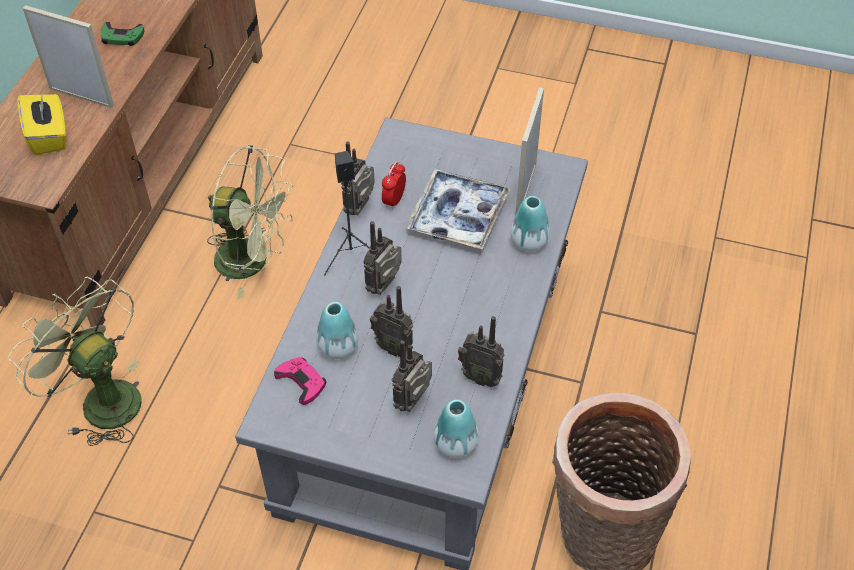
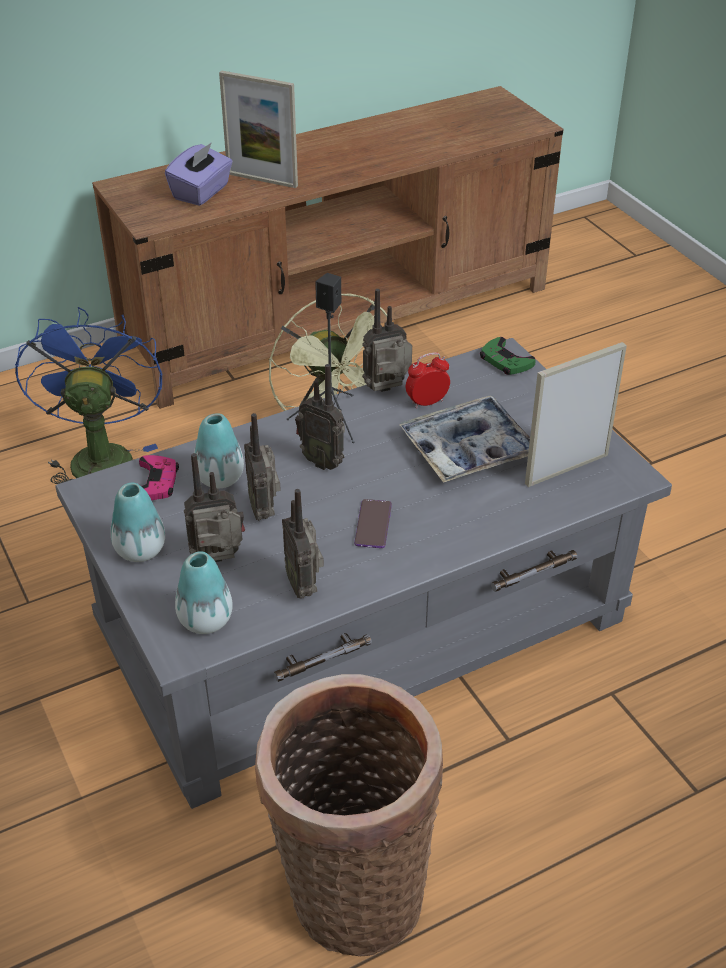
camera: 45 degrees right, 10 degrees down
green fan [8,277,142,446] -> blue fan [15,307,162,484]
yellow tissue box [17,94,66,155] -> purple tissue box [165,142,233,206]
picture frame [23,5,114,108] -> picture frame turned 135 degrees clockwise [219,70,298,188]
green game controller [100,22,144,46] -> green game controller moved to [480,337,536,375]
radio [363,221,402,295] -> radio turned 135 degrees counterclockwise [295,364,345,470]
vase [510,196,550,252] -> vase moved to [111,482,165,562]
none -> phone [354,499,392,548]

